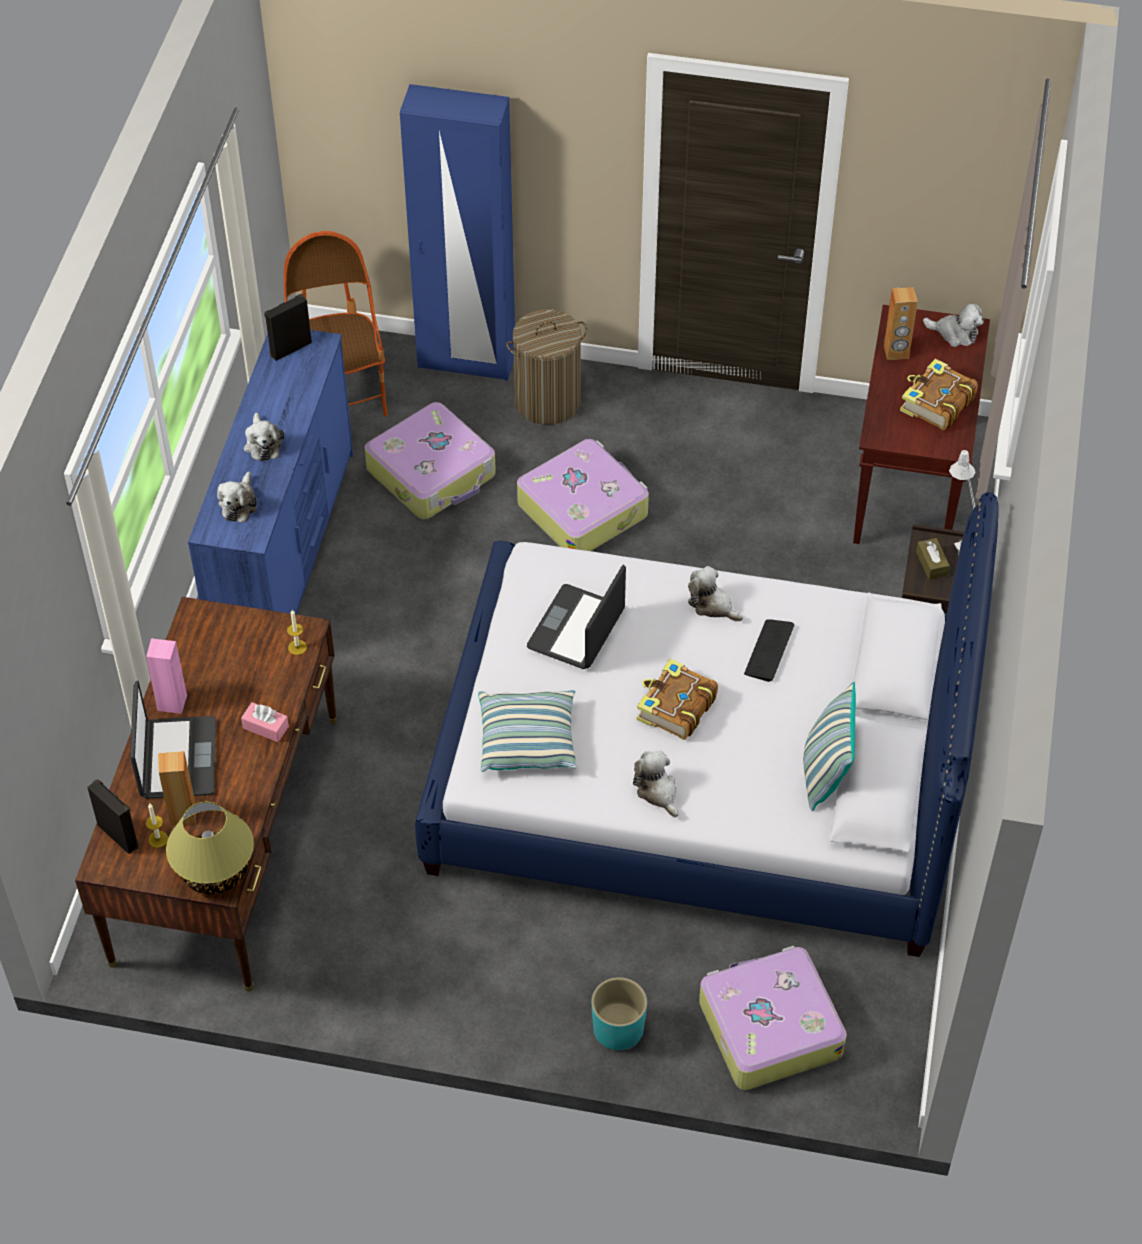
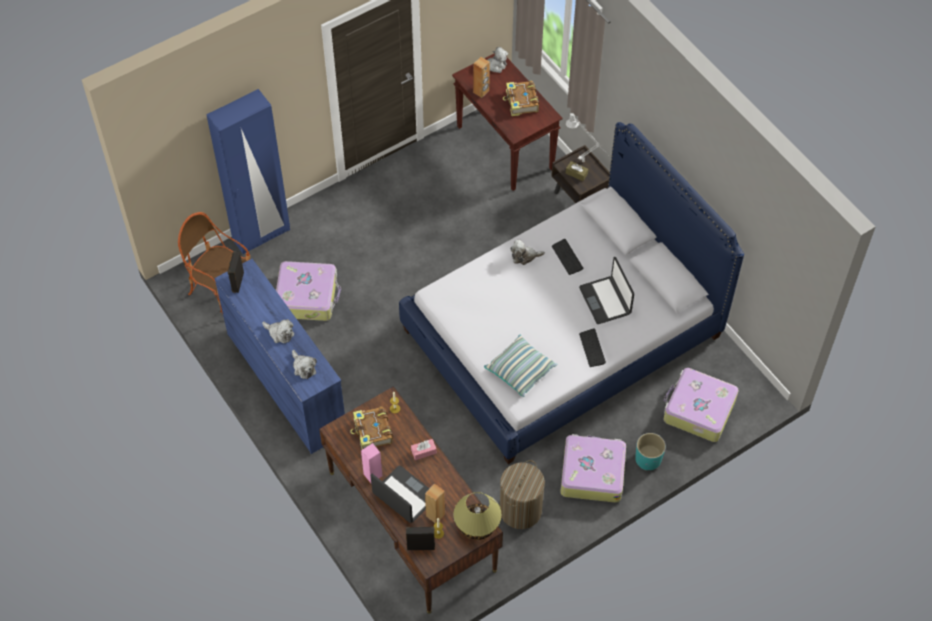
camera: 45 degrees left, 5 degrees up
laundry basket [506,309,587,425] -> laundry basket moved to [500,460,545,529]
suitcase [517,439,649,551] -> suitcase moved to [560,434,626,503]
laptop [527,565,626,669] -> laptop moved to [579,257,634,324]
plush toy [633,751,679,818] -> keyboard [579,328,606,367]
book [637,658,718,740] -> book moved to [350,407,393,450]
pillow [803,682,856,811] -> none

